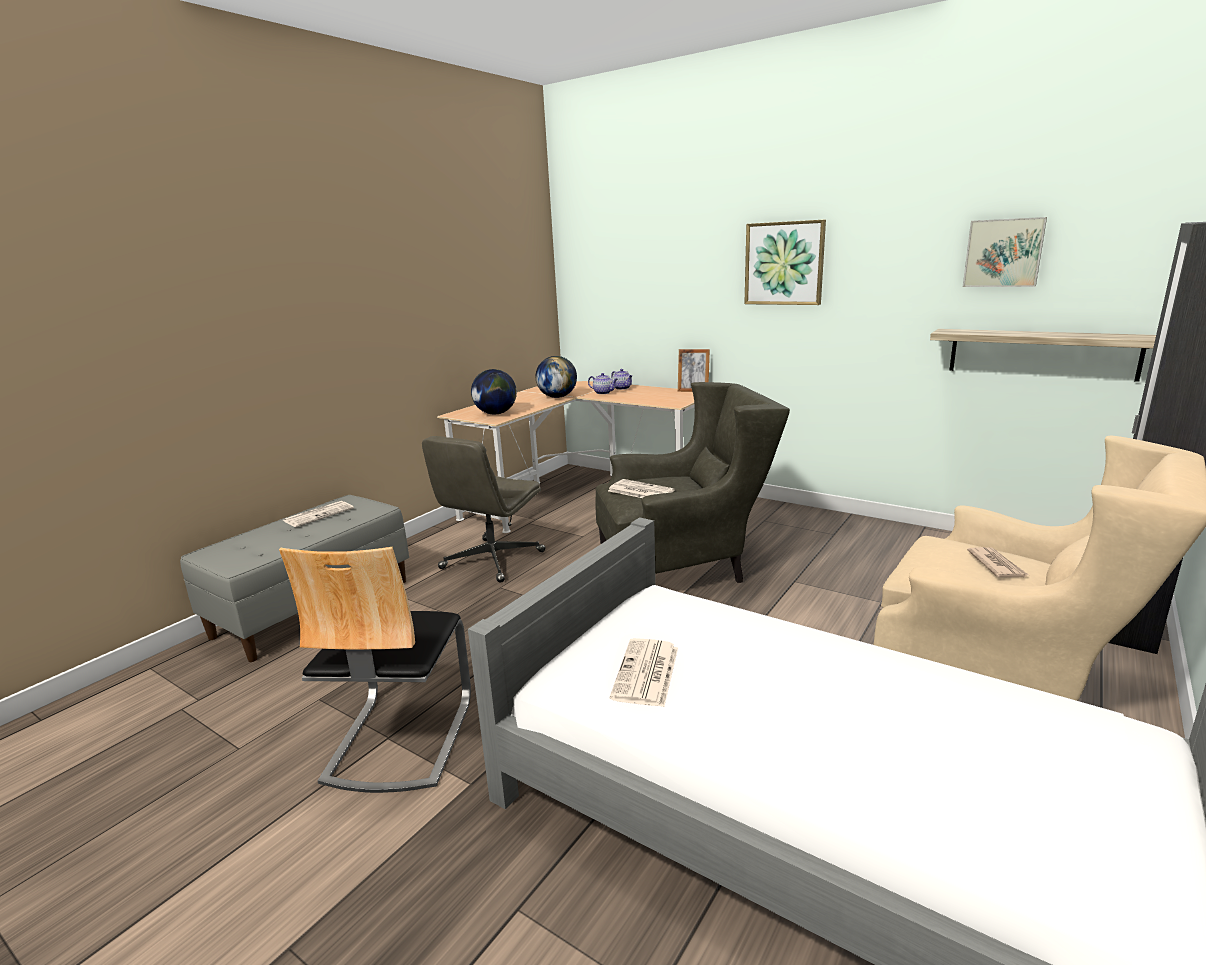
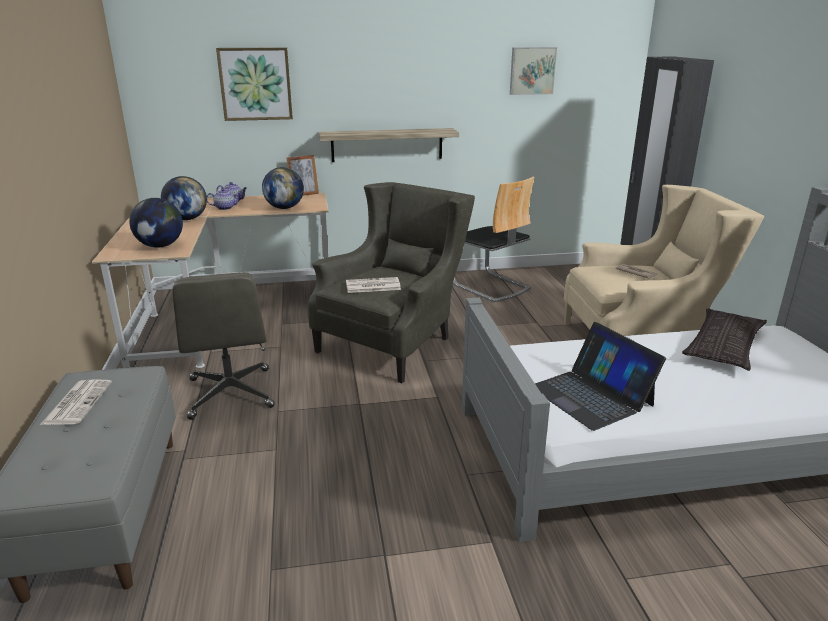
camera: 45 degrees left, 5 degrees up
chair [279,547,471,793] -> chair moved to [453,176,534,302]
newspaper [610,638,678,707] -> laptop [535,322,666,431]
picture [744,220,826,305] -> picture moved to [216,47,293,121]
shelf [930,329,1156,382] -> shelf moved to [319,128,459,162]
none -> globe [262,167,304,209]
none -> pillow [682,308,767,371]

